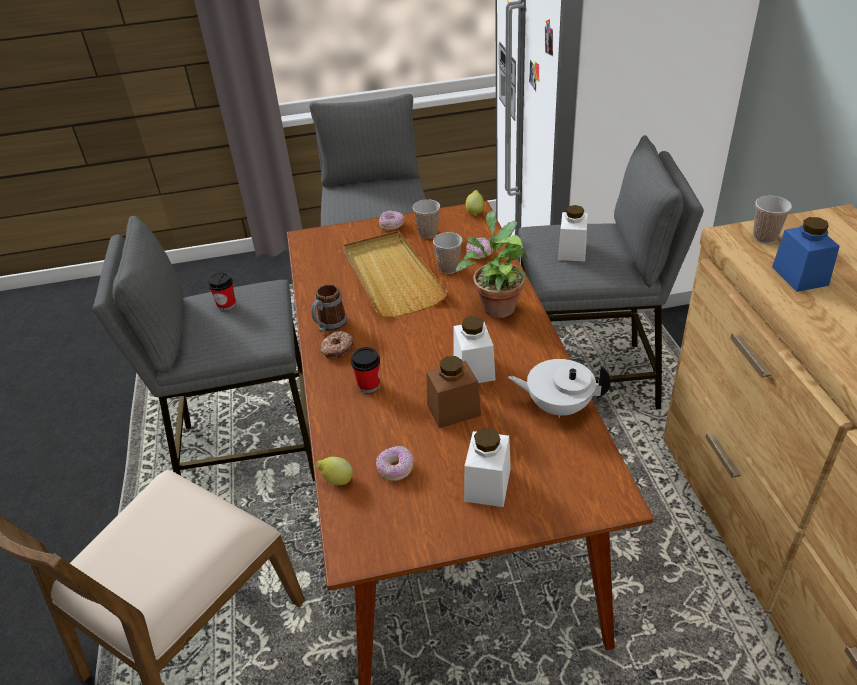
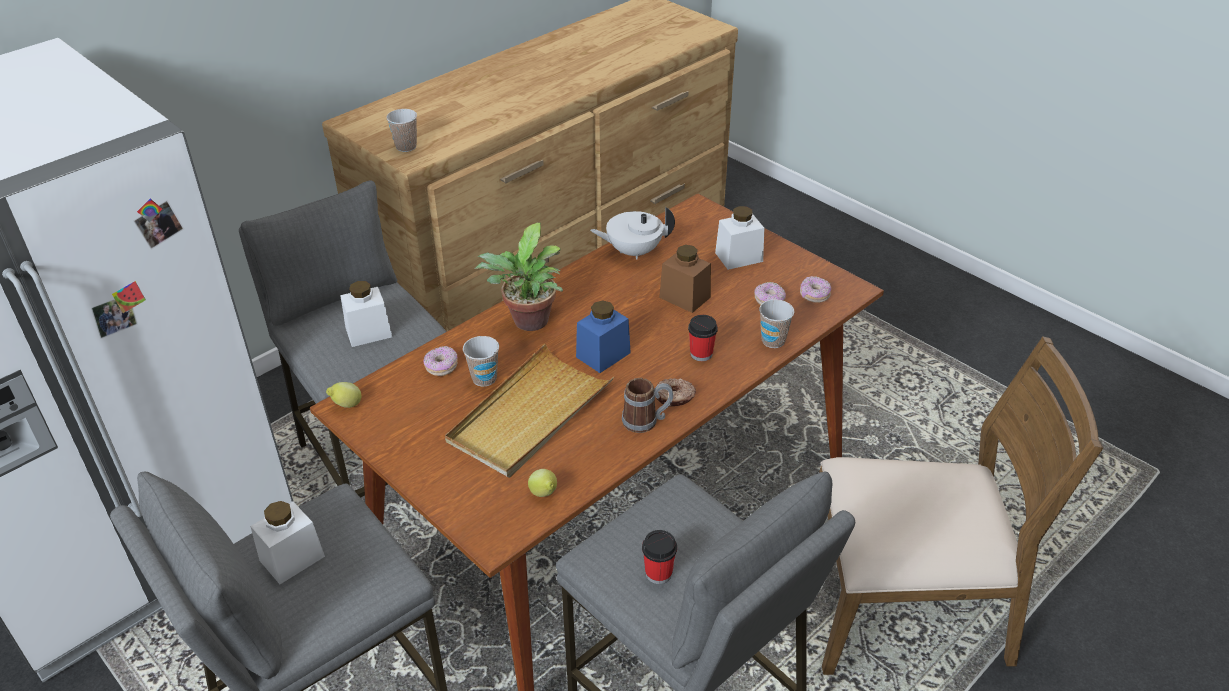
camera: 125 degrees left, 0 degrees up
lemon [316,457,353,485] -> lemon moved to [528,469,557,497]
donut [379,210,404,230] -> donut moved to [800,276,831,303]
cup [413,199,440,239] -> cup moved to [759,299,794,348]
white jar [454,316,495,383] -> white jar moved to [250,501,325,584]
white teapot [508,359,611,418] -> white teapot turned 105 degrees clockwise [590,207,675,260]
blue jar [772,217,840,292] -> blue jar moved to [576,300,631,373]

